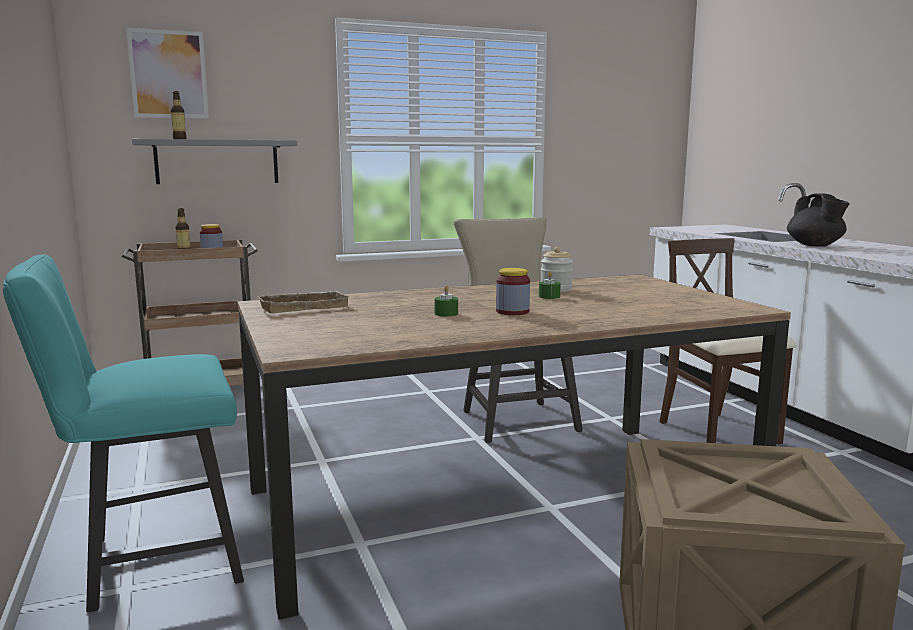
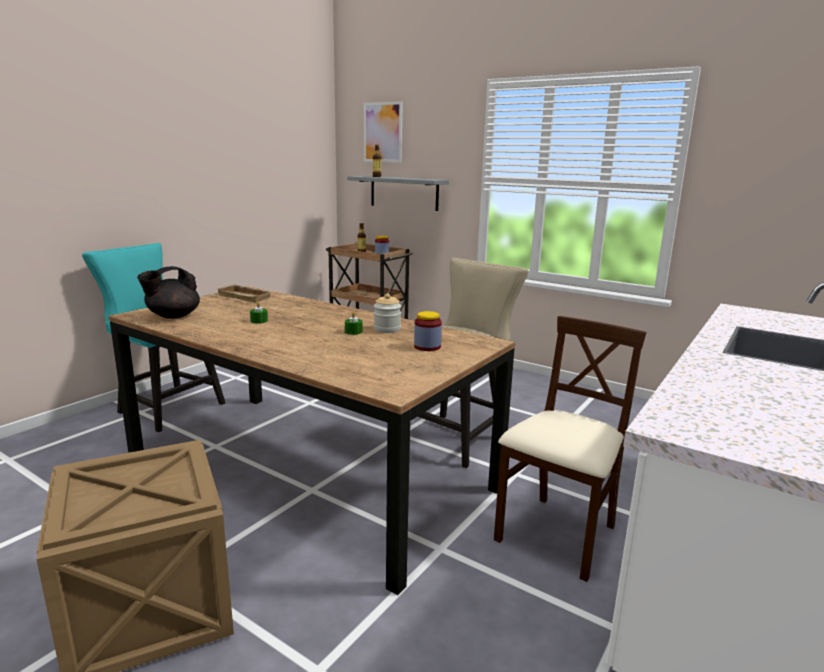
camera: 55 degrees right, 5 degrees up
jar [496,268,530,315] -> jar moved to [414,311,442,351]
black teapot [787,193,850,247] -> black teapot moved to [137,266,200,319]

